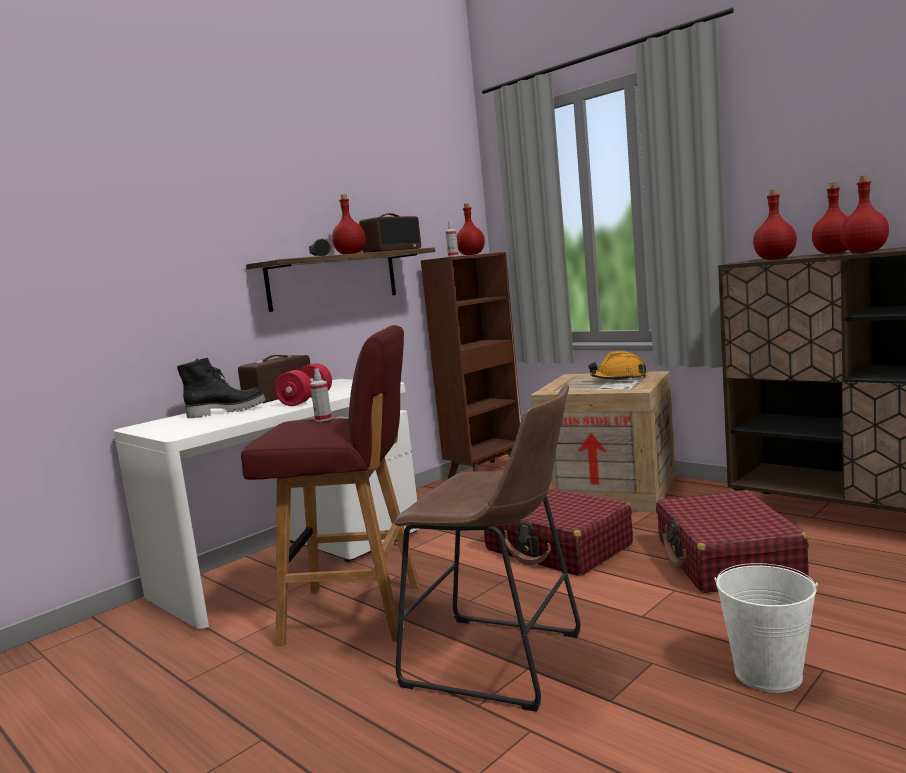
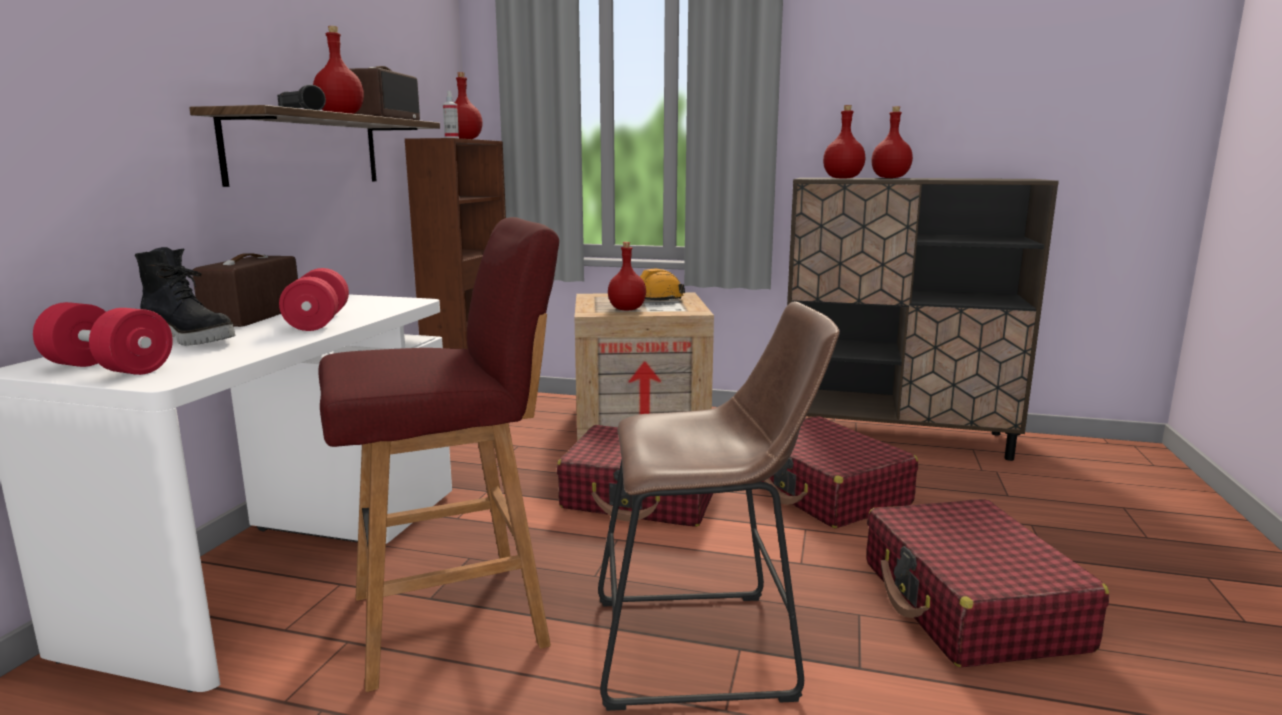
camera: 30 degrees left, 5 degrees up
black boot [177,357,266,418] -> black boot turned 75 degrees clockwise [135,247,236,346]
spray bottle [310,368,332,422] -> none
white bucket [714,563,818,693] -> red suitcase [866,499,1109,667]
red bottle [840,175,889,253] -> red bottle moved to [608,242,646,310]
none -> red dumbbell [33,302,173,375]

